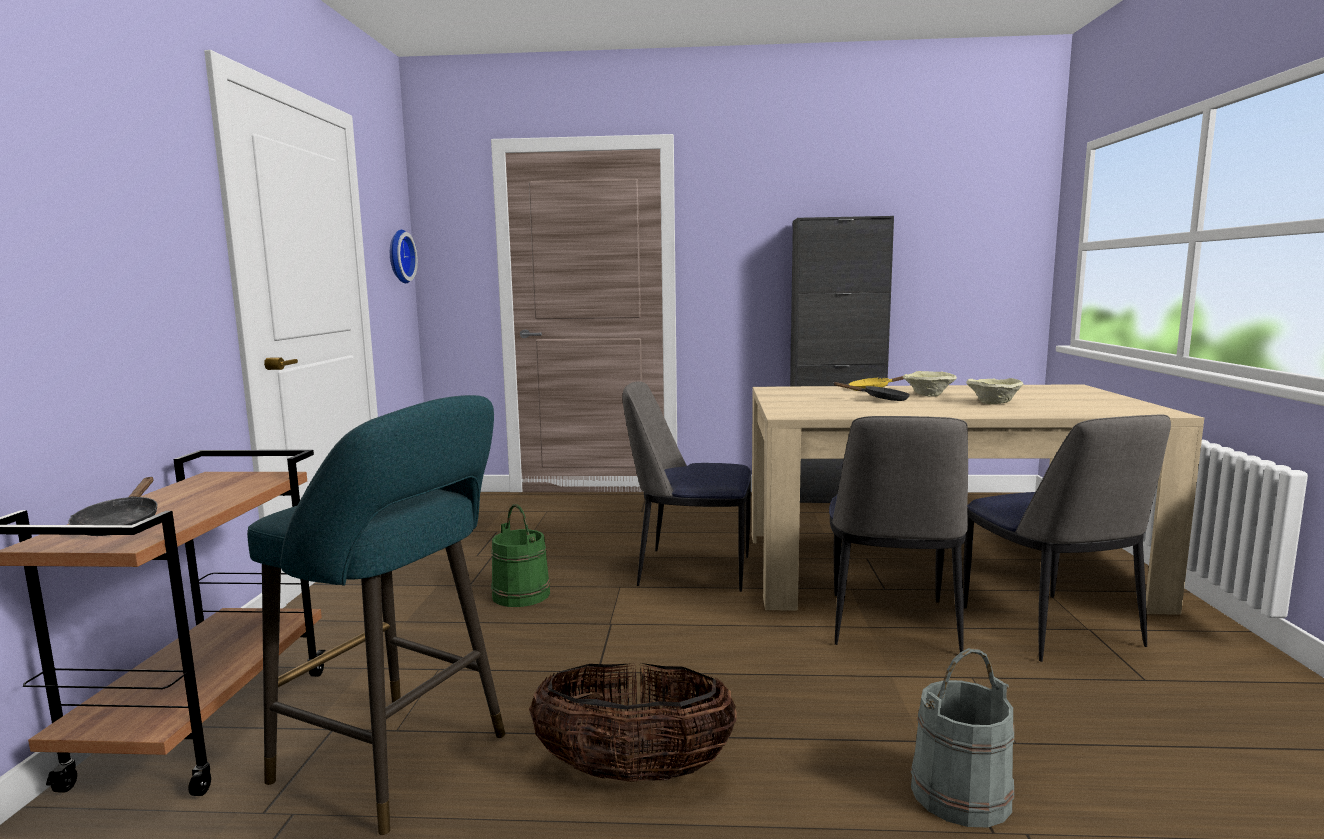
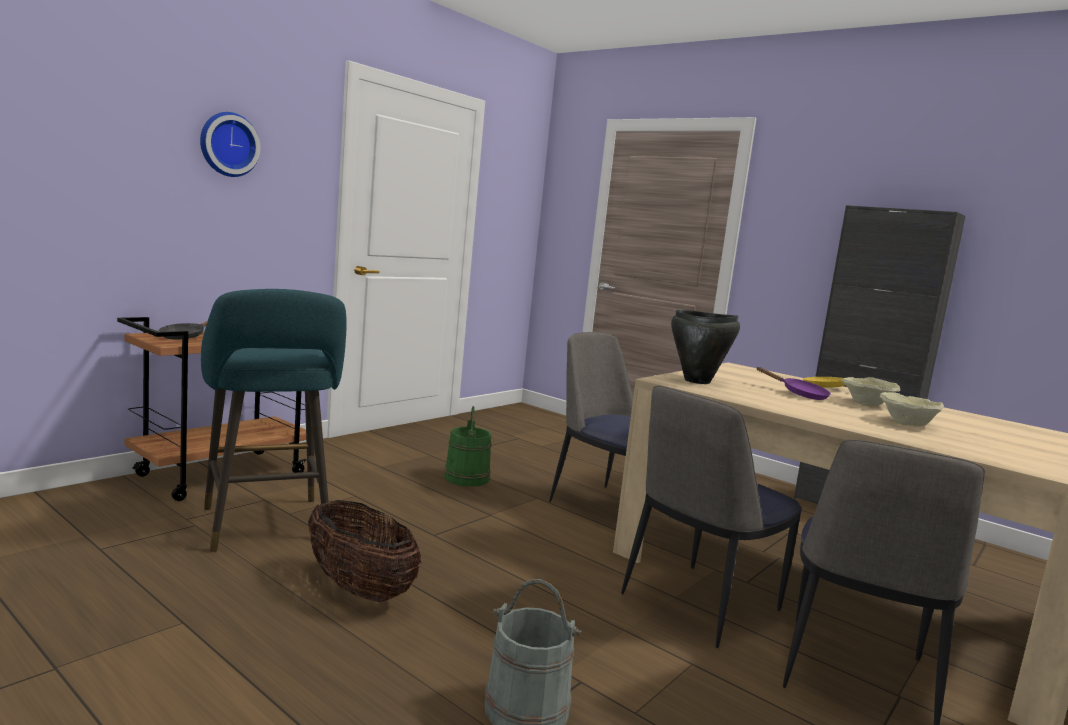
camera: 35 degrees right, 0 degrees up
wall clock [390,230,418,283] -> wall clock moved to [200,112,260,177]
black frying pan [834,382,910,401] -> purple frying pan [756,367,831,400]
none -> black cooking pot [671,310,740,384]

